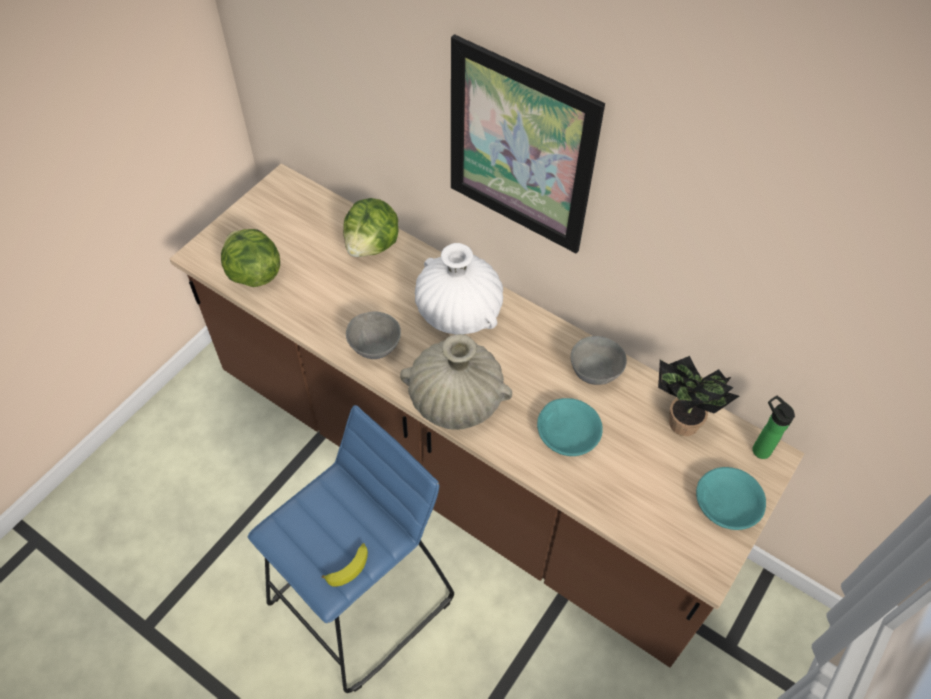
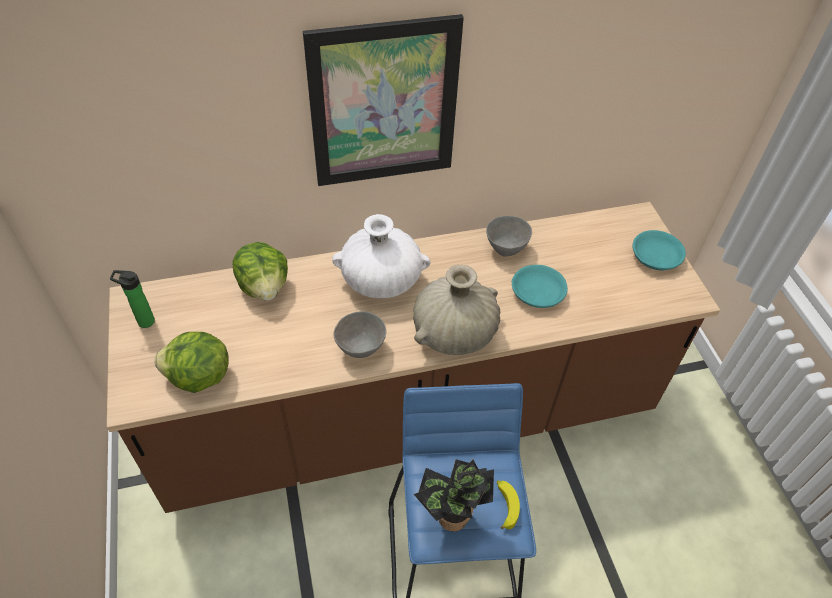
camera: 50 degrees left, 5 degrees down
potted plant [658,356,739,436] -> potted plant moved to [414,459,494,532]
bottle [752,396,795,459] -> bottle moved to [110,270,155,328]

